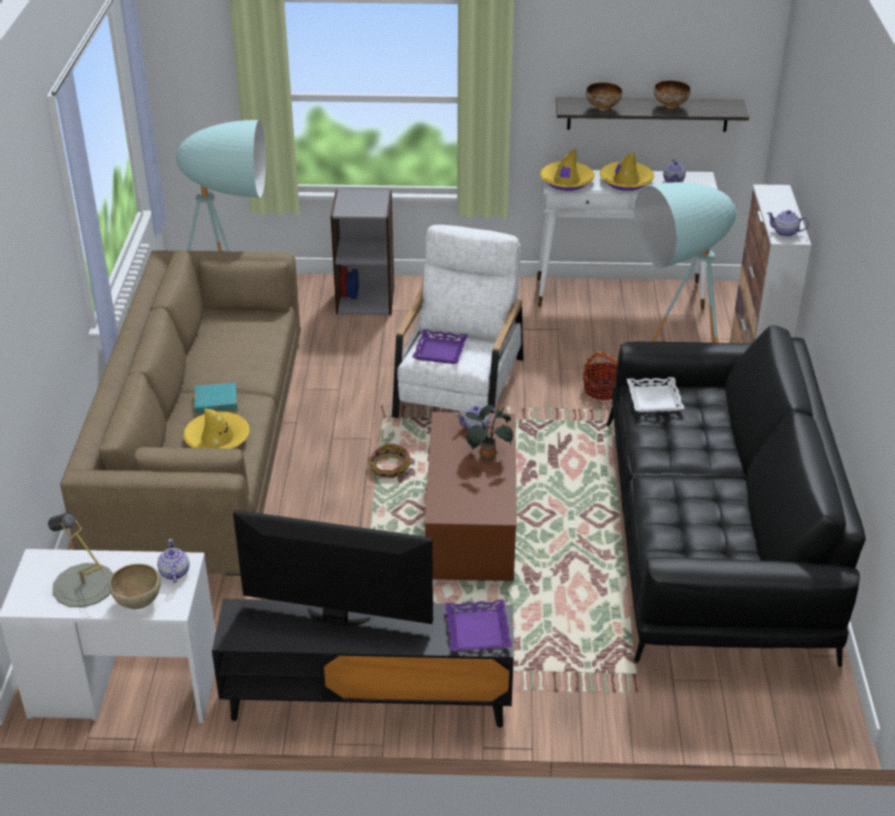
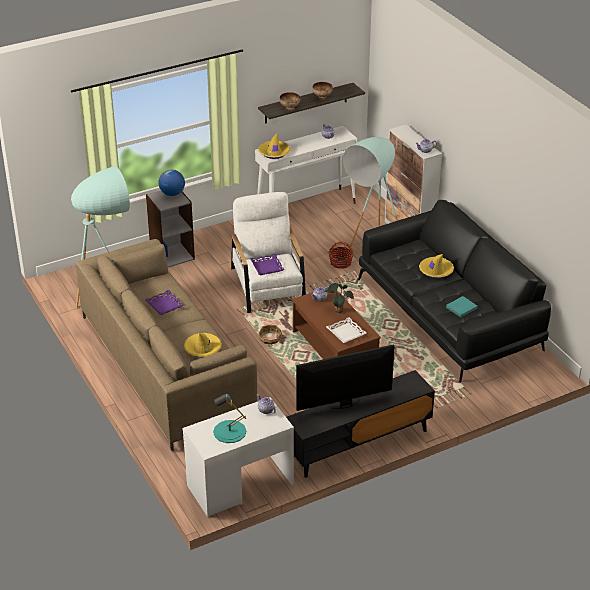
camera: 30 degrees left, 0 degrees up
grey table lamp [48,513,113,607] -> turquoise table lamp [213,394,246,443]
brown bowl [109,564,161,609] -> none
turquoise book [194,382,237,413] -> turquoise book moved to [446,296,478,317]
purple tray [445,599,512,651] -> purple tray moved to [145,290,184,315]
yellow hat [600,152,654,191] -> yellow hat moved to [419,254,454,278]
white tray [627,377,685,412] -> white tray moved to [326,317,366,343]
none -> globe [158,170,185,196]

